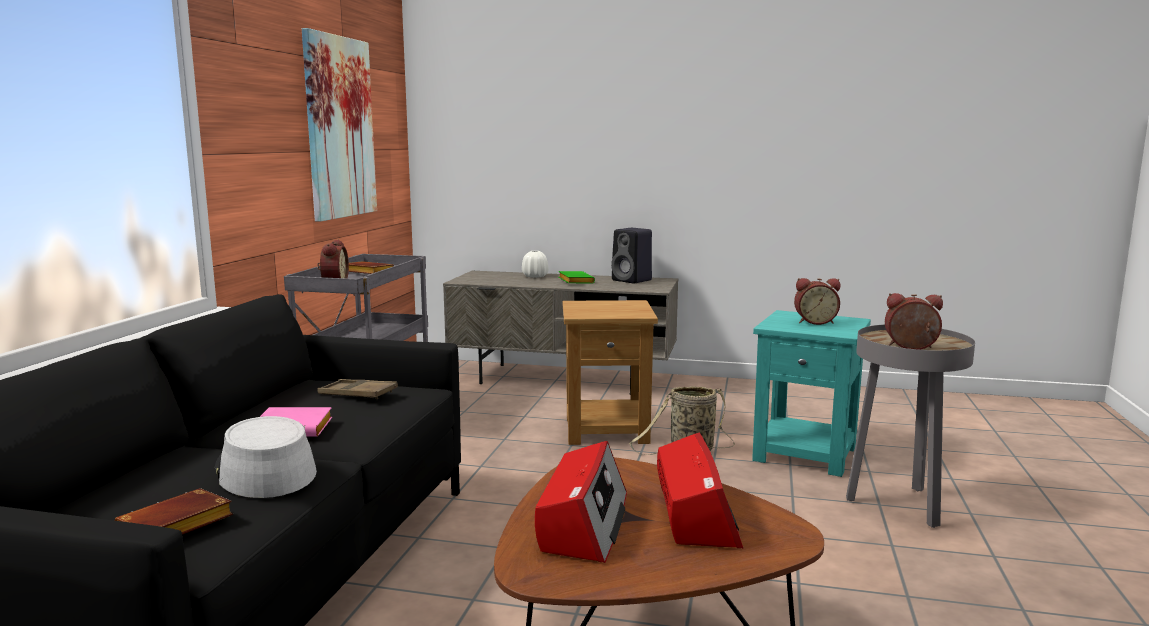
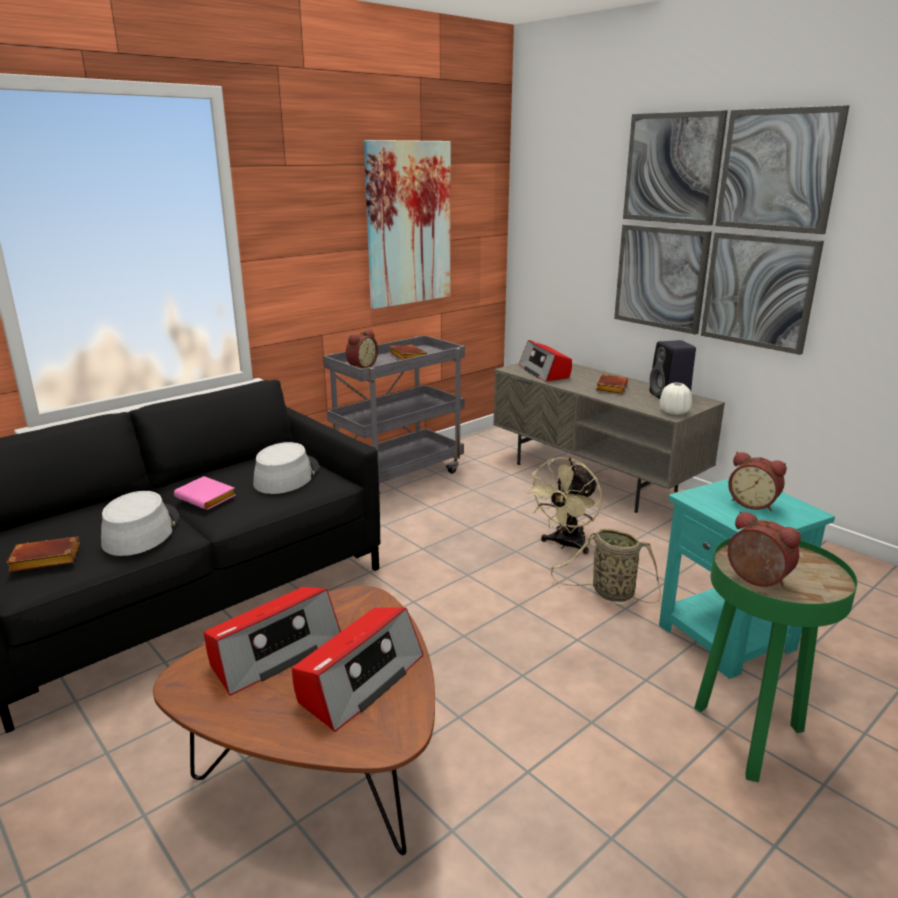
camera: 35 degrees right, 10 degrees up
brown tray [317,379,398,399] -> grey hat [253,442,319,494]
white vase [522,251,548,278] -> white vase moved to [660,382,692,415]
green book [559,271,595,283] -> brown book [596,374,628,394]
brown side table [563,300,658,445] -> beige fan [526,457,602,554]
grey side table [846,325,975,528] -> green side table [694,538,858,782]
none -> radio [519,340,572,382]
none -> picture [614,105,849,355]

